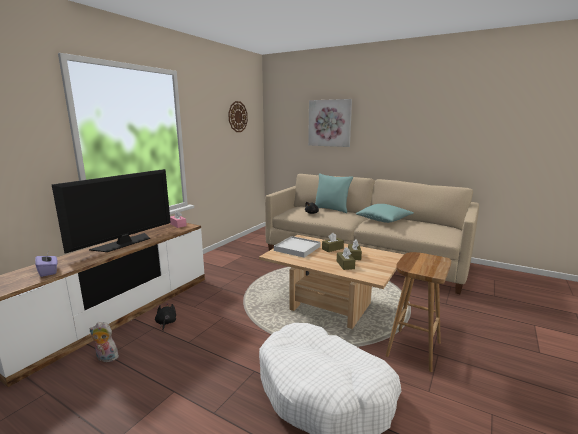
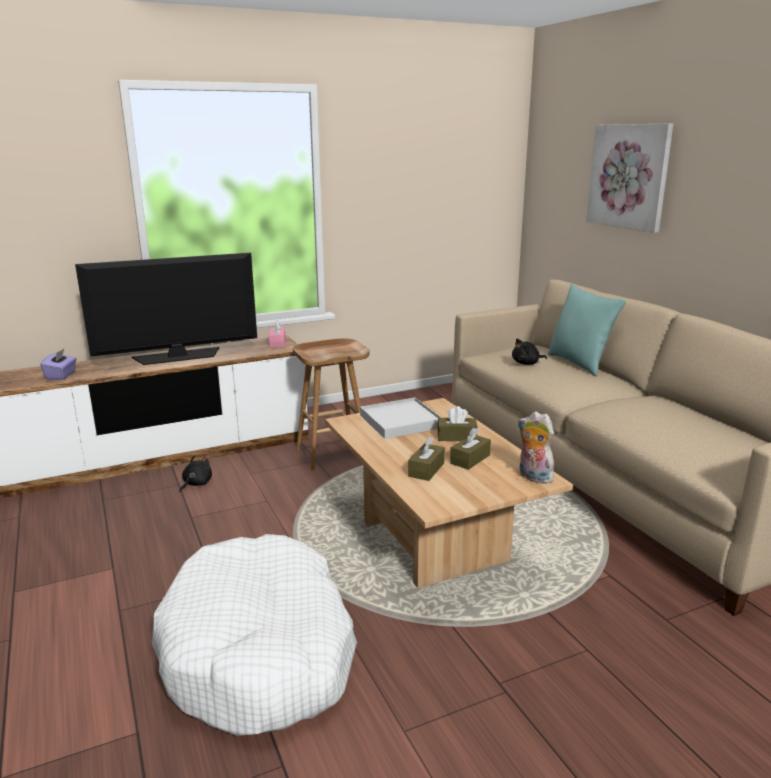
camera: 35 degrees right, 5 degrees up
plush toy [90,322,119,362] -> plush toy moved to [517,411,557,484]
wall clock [228,101,248,132] -> none
turquoise pillow [356,204,414,223] -> none
brown stool [386,252,451,372] -> brown stool moved to [293,338,370,470]

